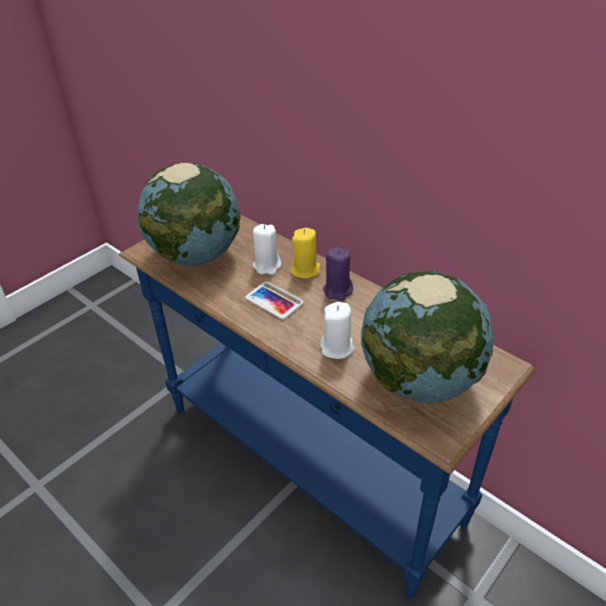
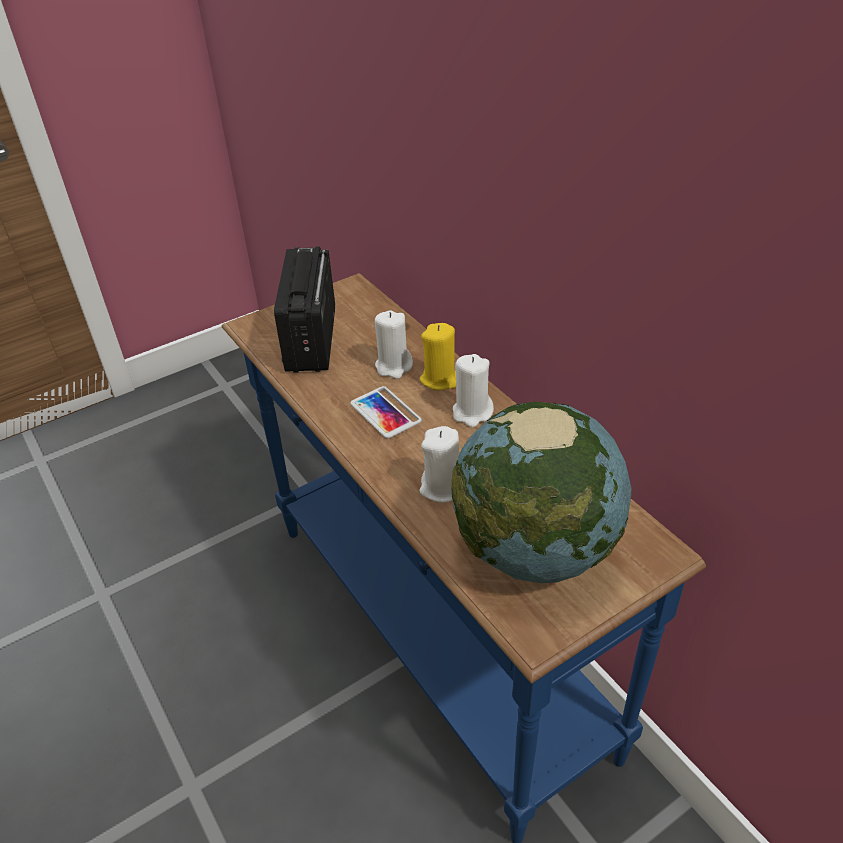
camera: 15 degrees right, 0 degrees up
globe [137,163,240,266] -> radio [274,247,335,373]
purple candle [323,247,353,301] -> white candle [453,354,494,427]

